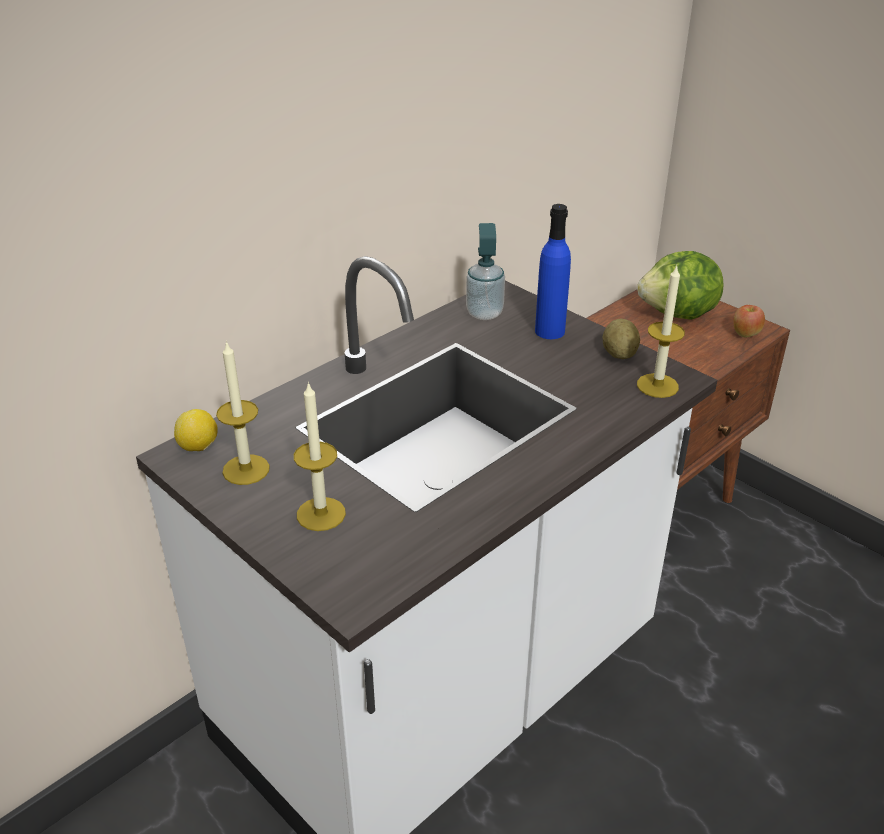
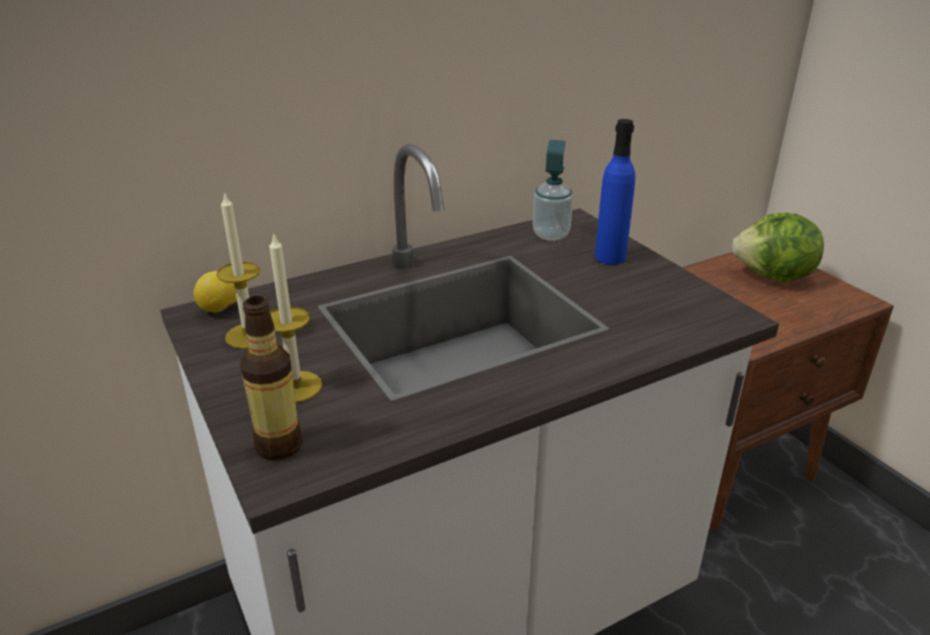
camera: 15 degrees right, 5 degrees down
potato [602,319,640,359] -> none
candle [637,265,685,398] -> none
apple [733,305,765,337] -> none
none -> bottle [240,296,303,460]

